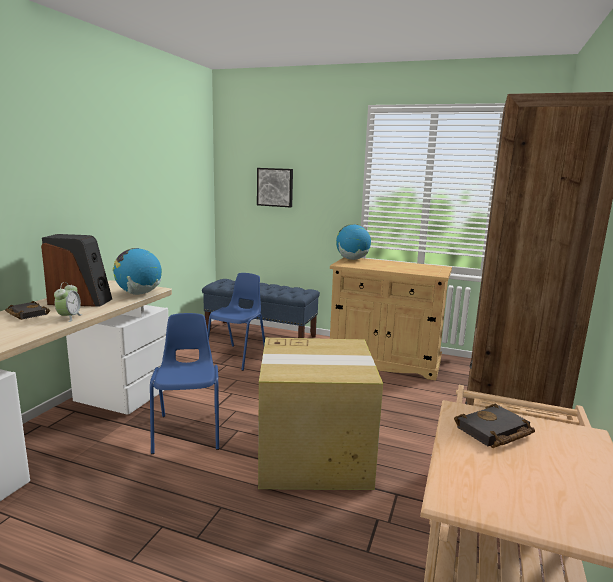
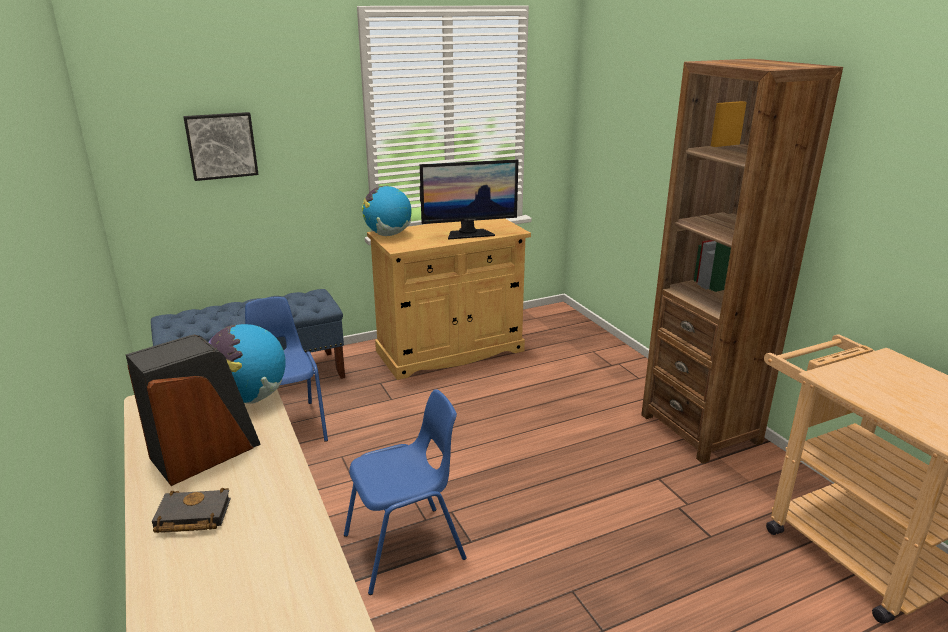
camera: 45 degrees left, 10 degrees up
alarm clock [54,282,82,322] -> none
blue chair [150,313,219,454] -> blue chair turned 120 degrees clockwise [344,389,467,595]
cardboard box [258,338,383,490] -> none
black book [454,404,535,448] -> none
none -> monitor [420,159,518,239]

